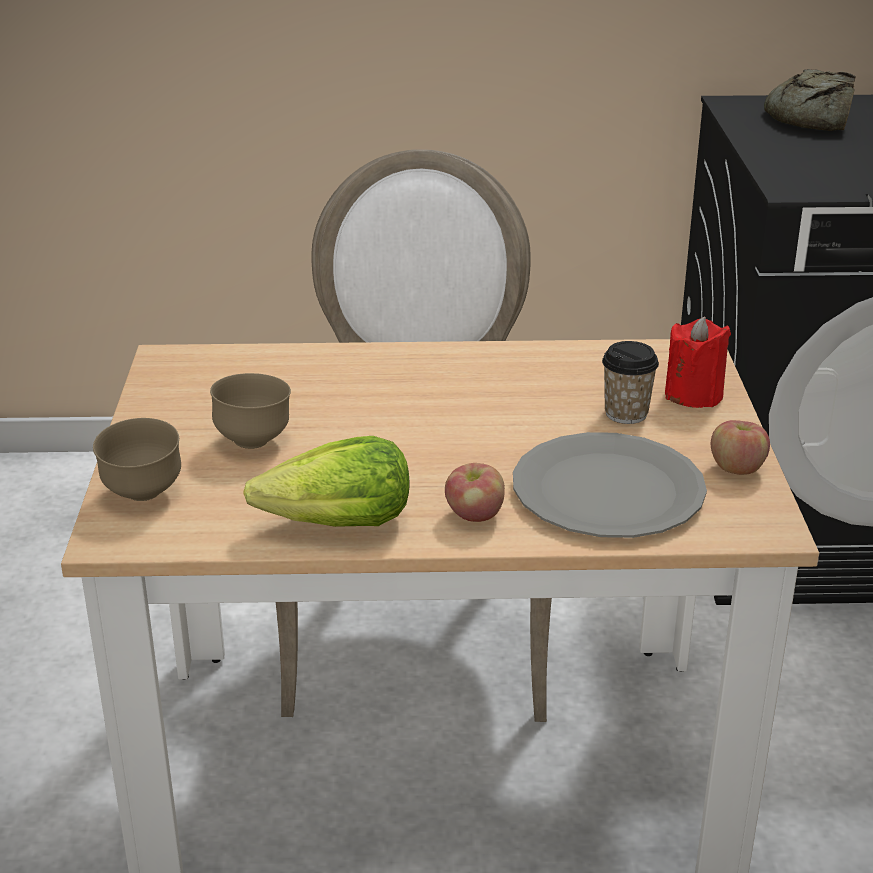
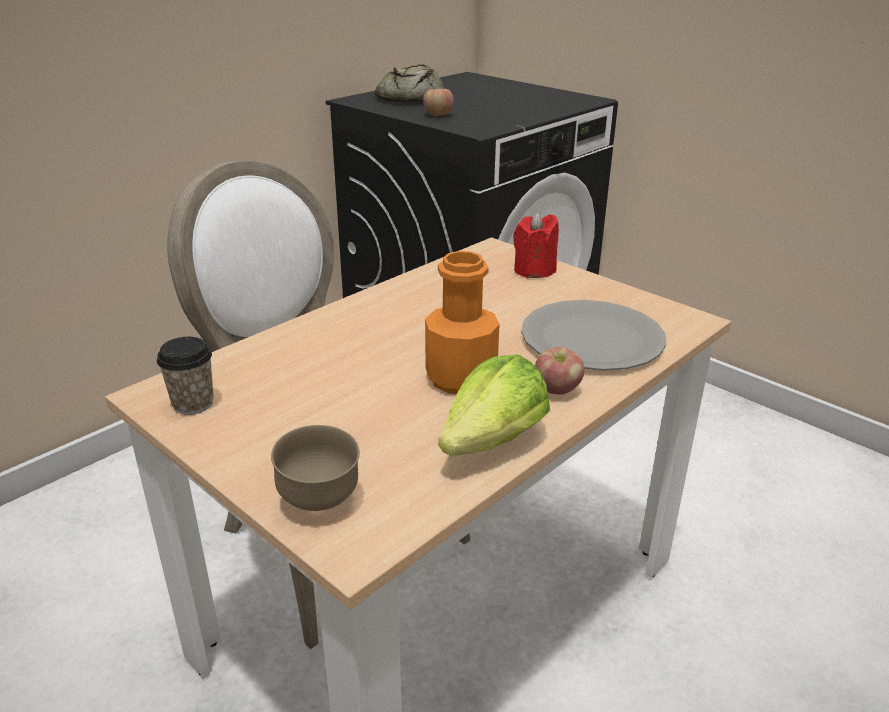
camera: 45 degrees left, 0 degrees up
brown bowl [210,373,291,449] -> none
cup [602,341,659,424] -> cup moved to [157,337,214,415]
apple [711,420,770,475] -> apple moved to [423,89,454,116]
none -> orange bottle [425,251,500,394]

